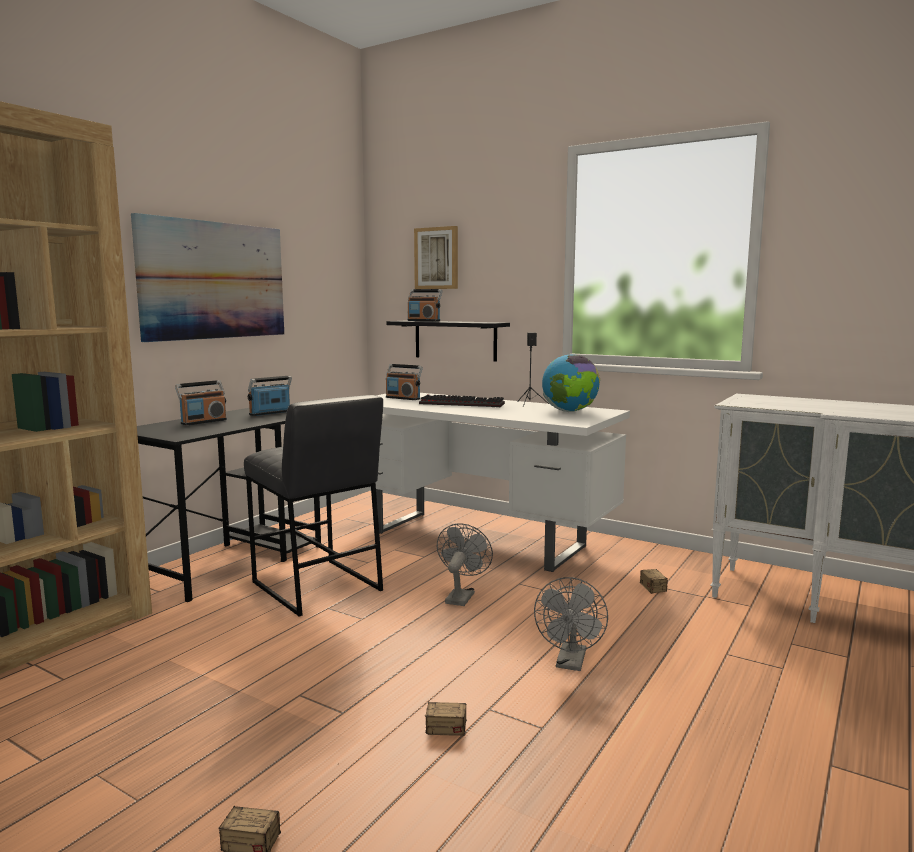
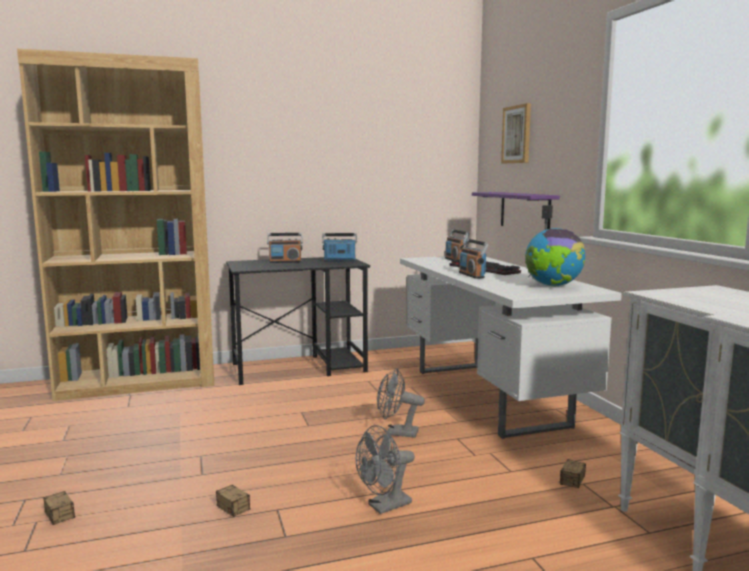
camera: 40 degrees right, 0 degrees up
picture [131,213,284,342] -> none
grey stool [244,395,383,617] -> none
black shelf [386,321,510,362] -> purple shelf [472,192,560,229]
radio [407,289,442,321] -> radio moved to [459,239,489,279]
grey fan [437,523,493,606] -> grey fan turned 135 degrees counterclockwise [377,368,425,438]

